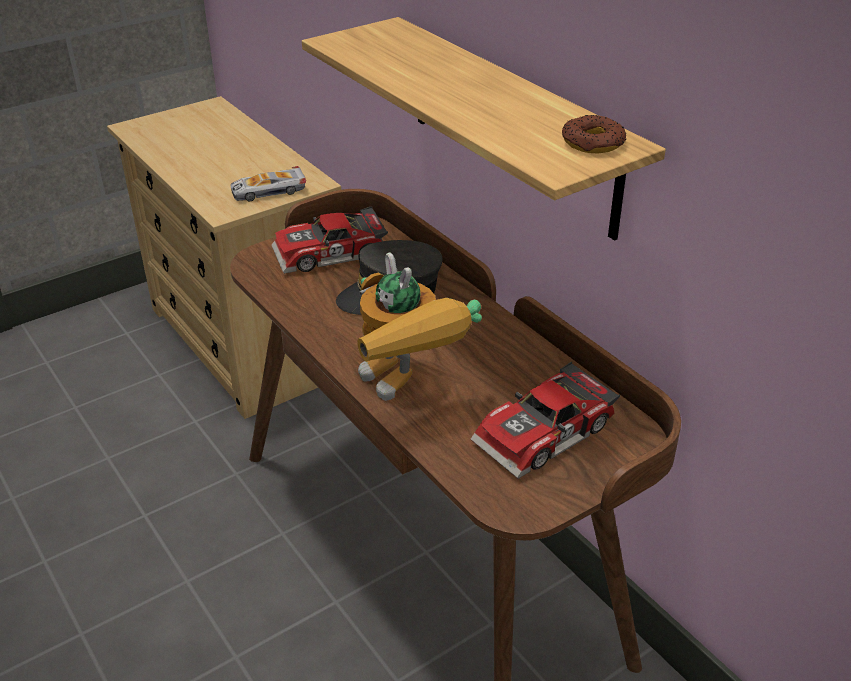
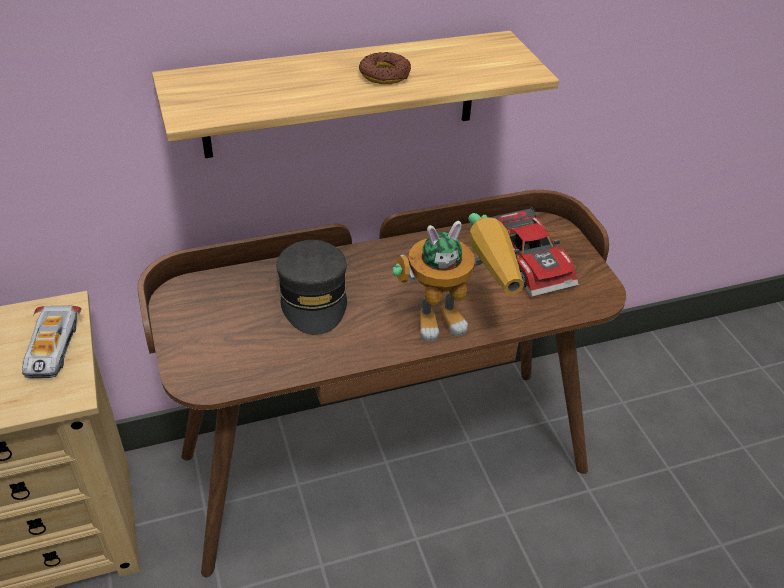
camera: 75 degrees left, 5 degrees up
toy car [271,206,388,274] -> none
donut [562,115,626,153] -> donut moved to [359,52,411,84]

